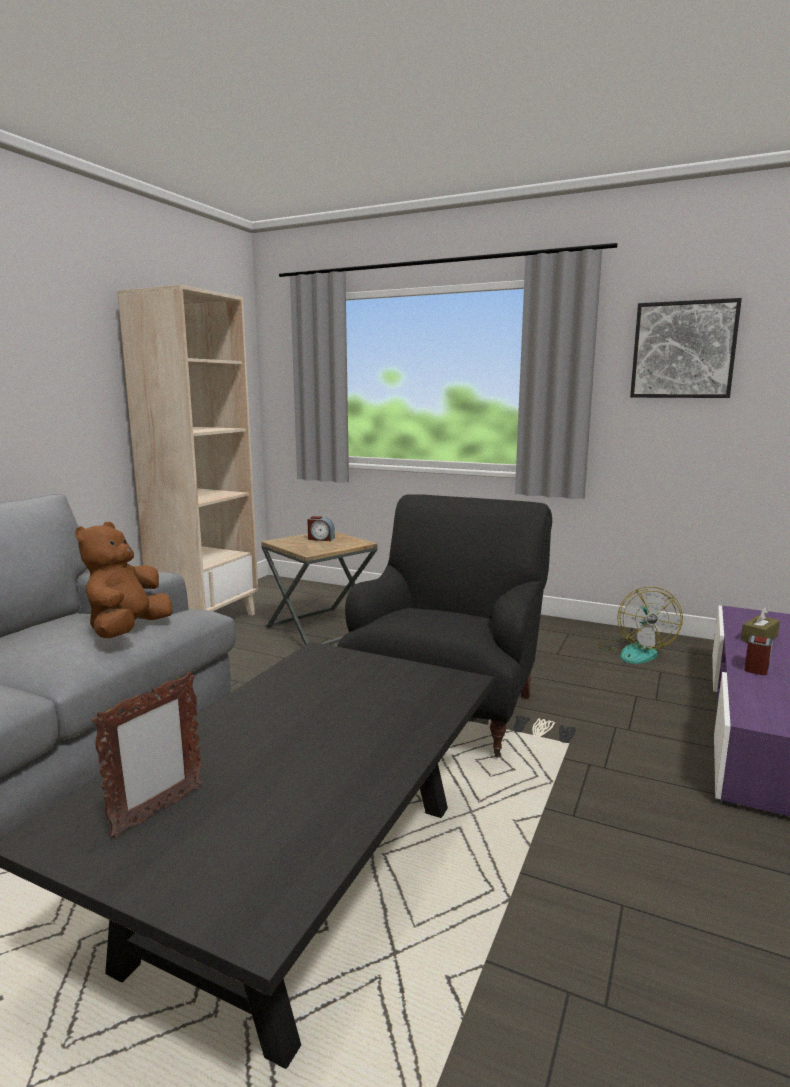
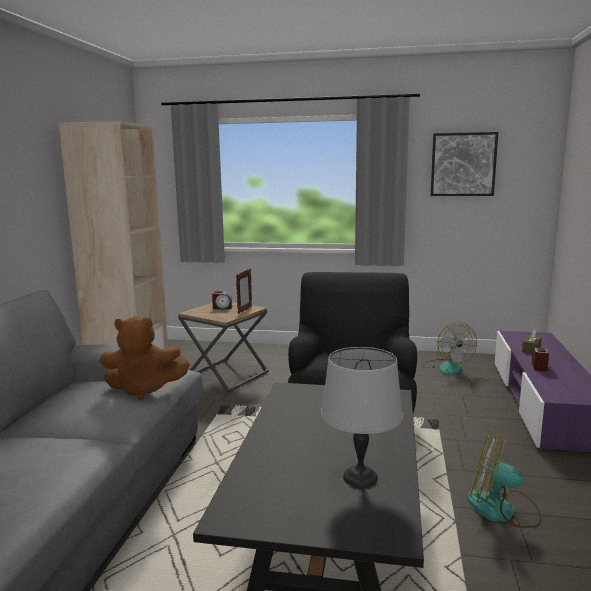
camera: 15 degrees left, 0 degrees up
brown plush toy [75,522,172,638] -> brown plush toy turned 90 degrees counterclockwise [100,316,190,400]
picture frame [92,672,203,839] -> picture frame moved to [236,268,252,314]
none -> grey table lamp [321,347,403,488]
none -> fan [468,434,542,528]

